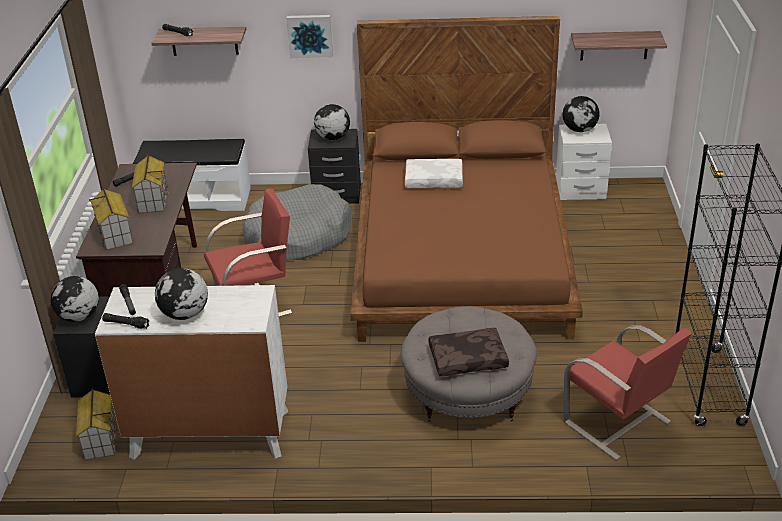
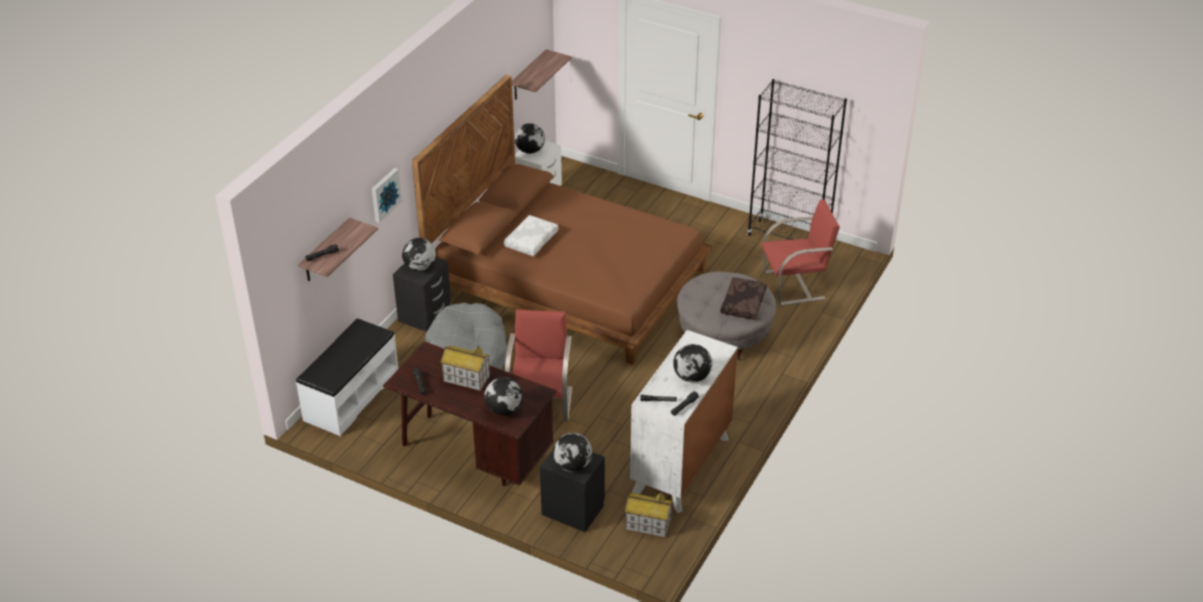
camera: 65 degrees left, 5 degrees up
toy house [89,188,134,250] -> globe [484,377,523,416]

